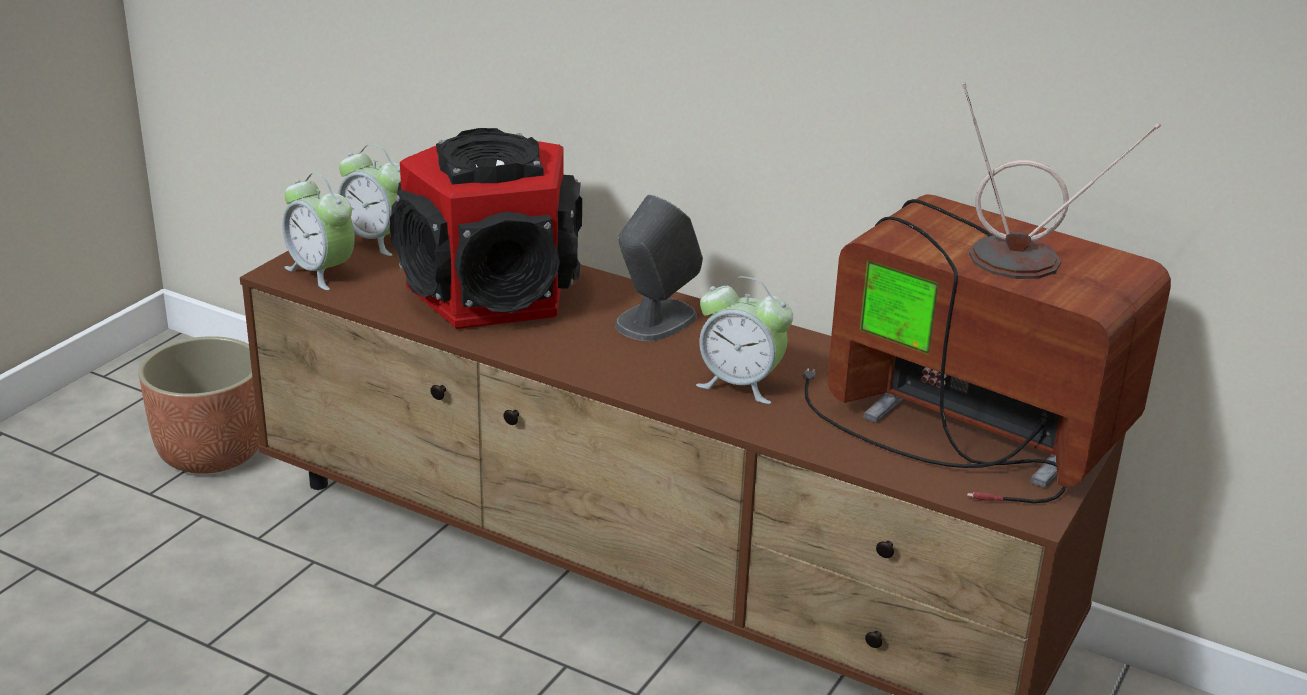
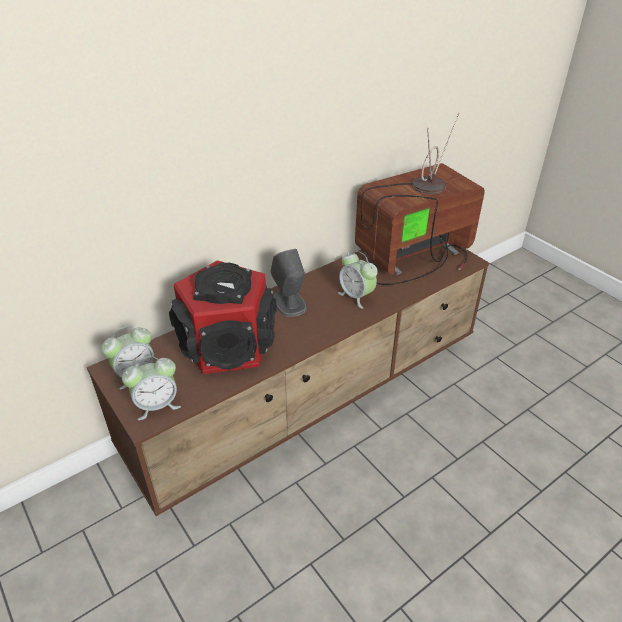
camera: 65 degrees left, 10 degrees up
planter [138,336,260,474] -> none
alarm clock [696,276,793,404] -> alarm clock turned 90 degrees clockwise [338,251,378,309]

